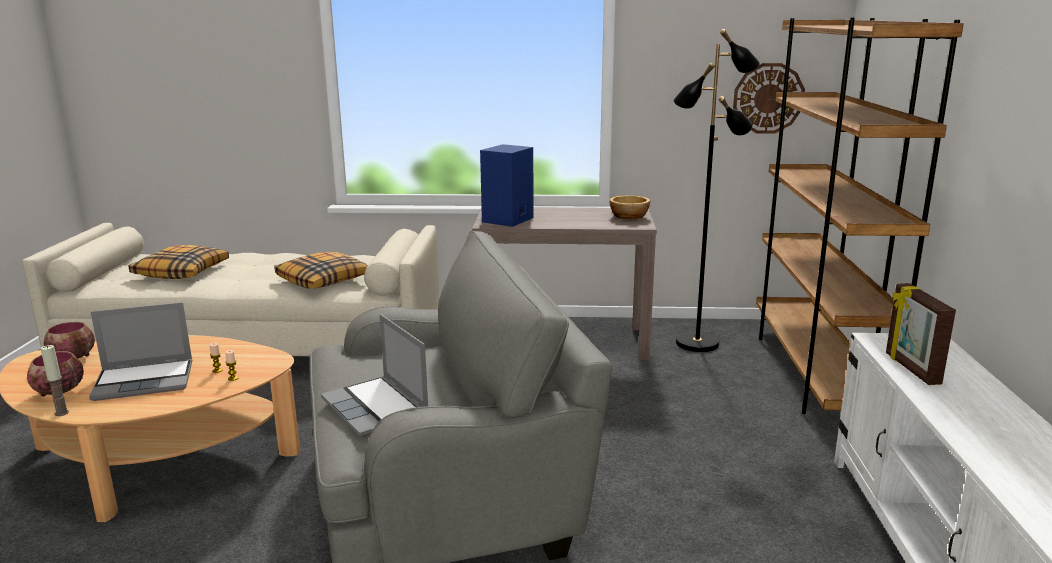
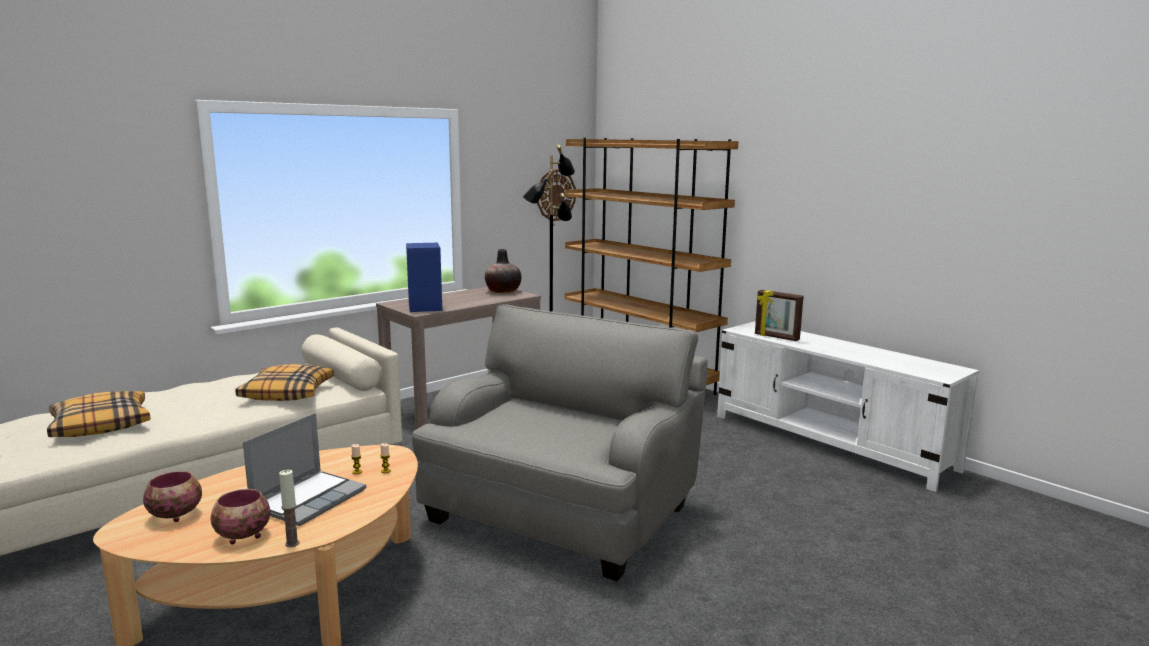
camera: 45 degrees left, 5 degrees down
laptop [321,314,428,437] -> none
bowl [610,195,650,219] -> vase [485,249,521,293]

